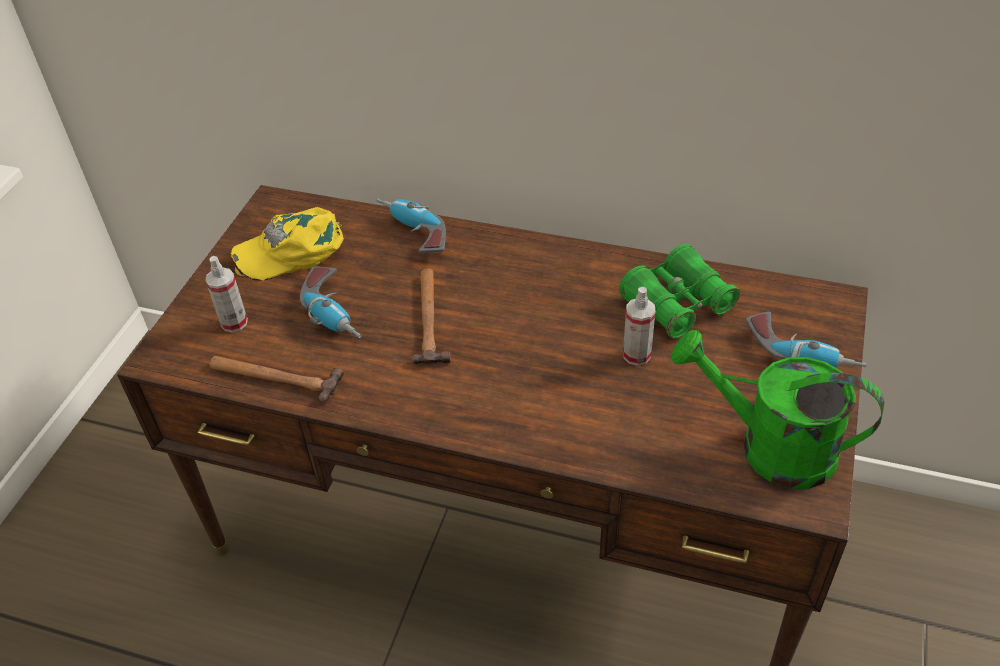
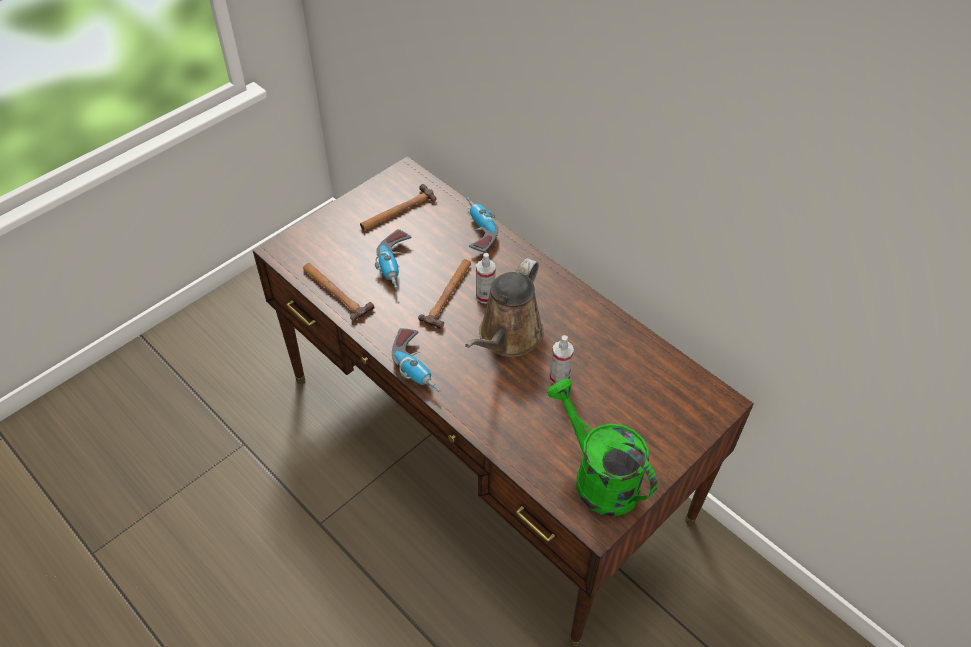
camera: 25 degrees right, 5 degrees up
spray bottle [205,256,248,333] -> spray bottle moved to [476,253,496,304]
yellow cap [230,207,344,280] -> hammer [360,184,437,230]
green binoculars [619,244,740,339] -> none
power drill [746,312,866,368] -> power drill moved to [392,328,440,392]
none -> brown watering can [465,258,544,357]

